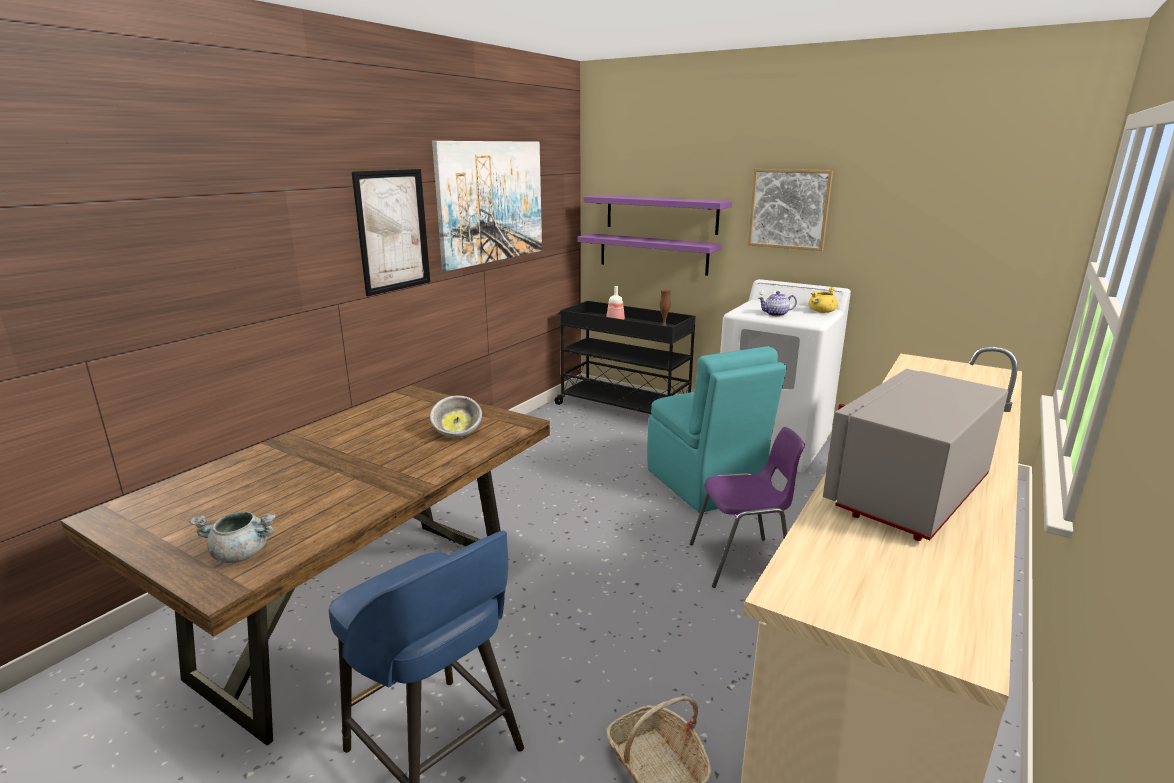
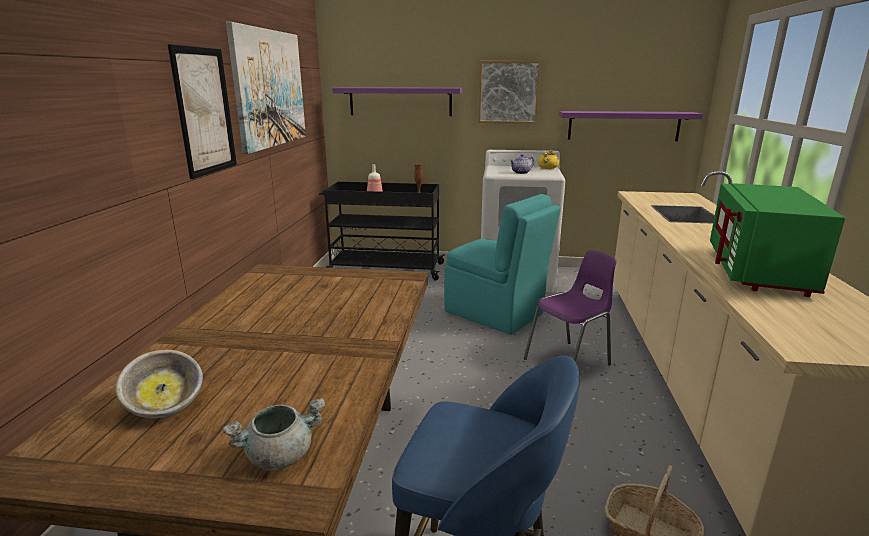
camera: 25 degrees left, 0 degrees up
bowl [430,395,482,438] -> bowl moved to [116,350,203,418]
purple shelf [577,234,722,276] -> purple shelf moved to [559,111,703,141]
grey microwave [823,369,1008,541] -> green microwave [710,183,845,297]

